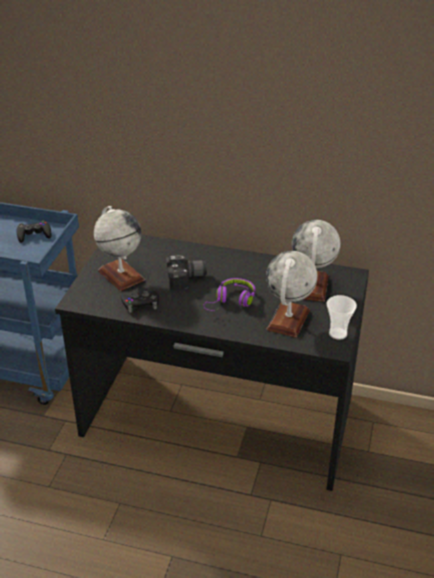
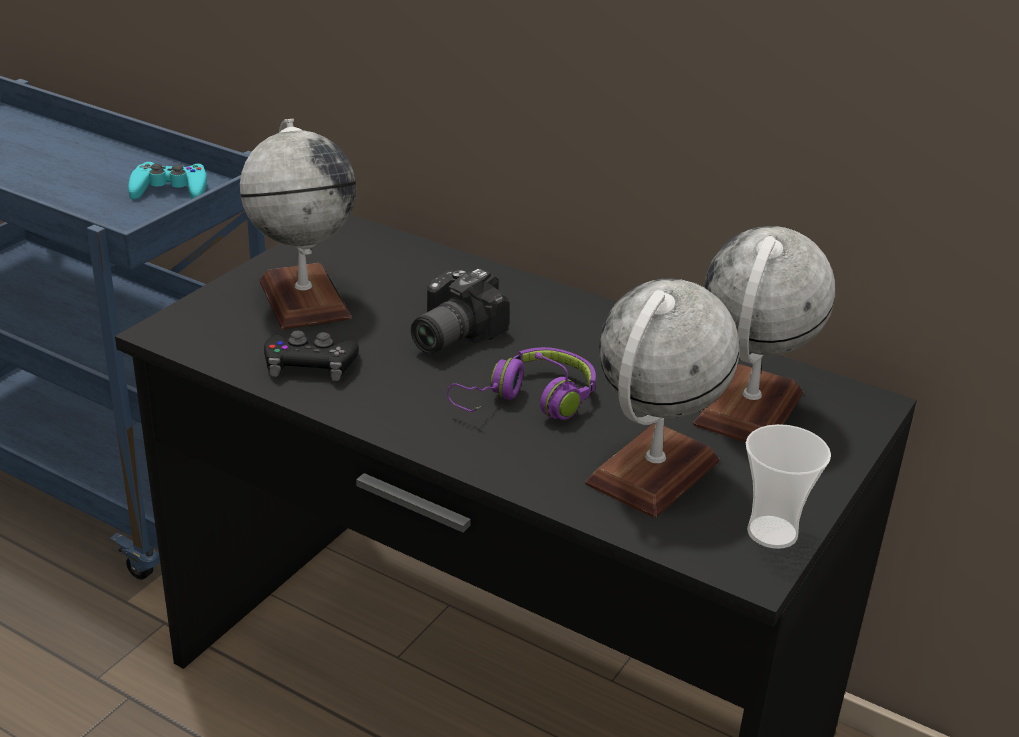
camera: 15 degrees right, 5 degrees down
black game controller [16,220,52,243] -> turquoise game controller [128,161,207,200]
camera [166,255,207,290] -> camera turned 120 degrees clockwise [411,269,510,354]

